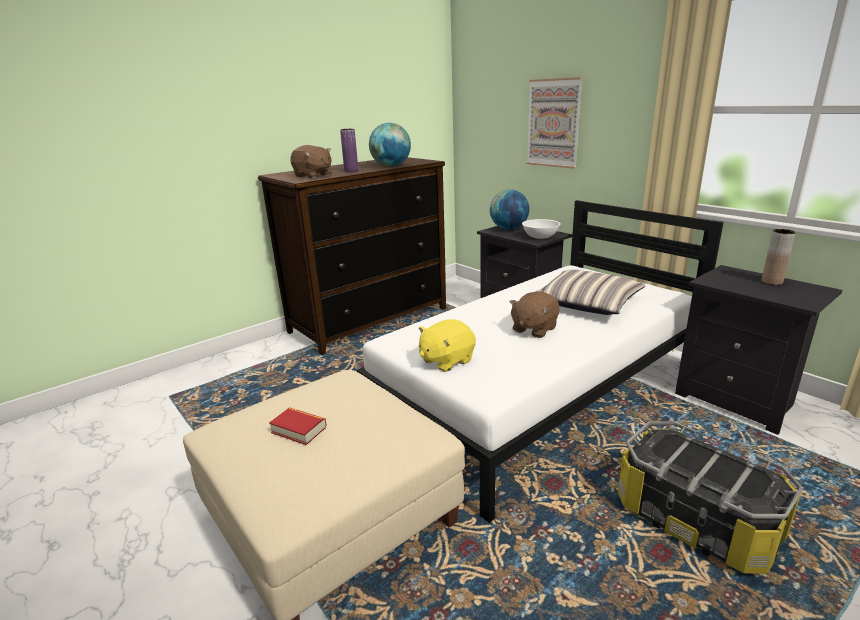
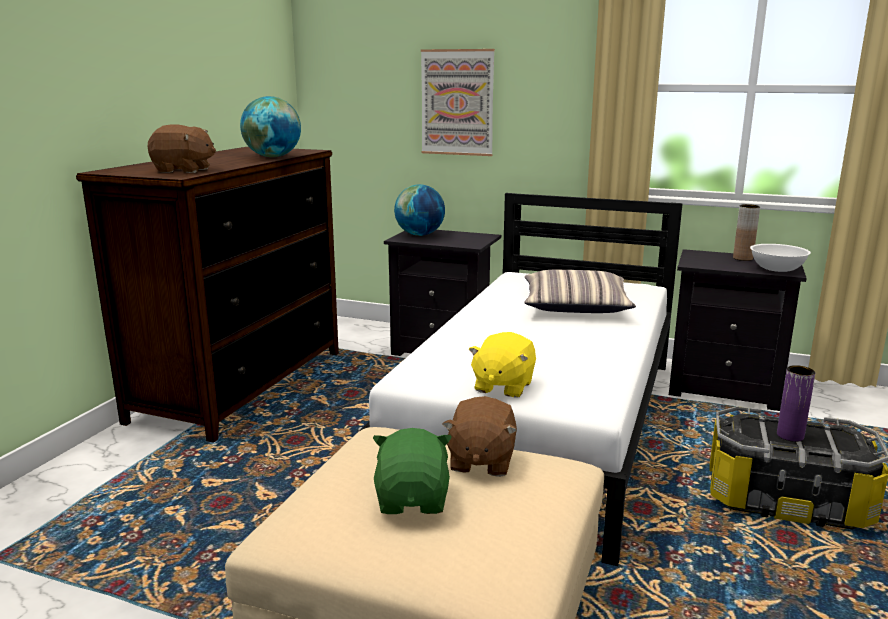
camera: 30 degrees left, 5 degrees down
book [269,407,326,445] -> green plush toy [373,428,452,514]
purple vase [340,129,358,172] -> purple vase moved to [777,365,815,442]
brown plush toy [510,291,560,338] -> brown plush toy moved to [442,396,517,477]
white bowl [522,219,561,239] -> white bowl moved to [750,244,811,272]

